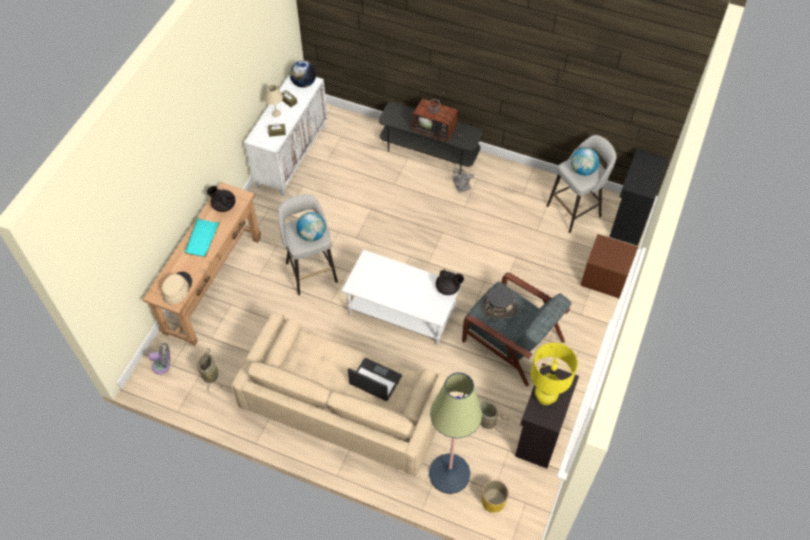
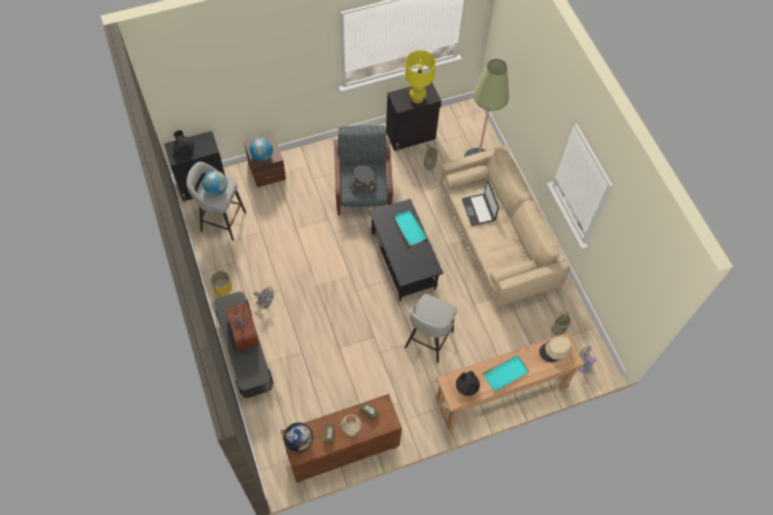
camera: 135 degrees left, 5 degrees up
white cabinet [244,74,328,196] -> brown cabinet [281,394,402,483]
globe [296,212,326,241] -> globe moved to [249,138,273,161]
white coffee table [342,250,462,346] -> black coffee table [369,199,443,301]
black teapot [436,270,464,295] -> black teapot moved to [173,130,195,156]
yellow planter [482,480,509,513] -> yellow planter moved to [210,271,232,296]
none -> turquoise tray [394,209,427,245]

